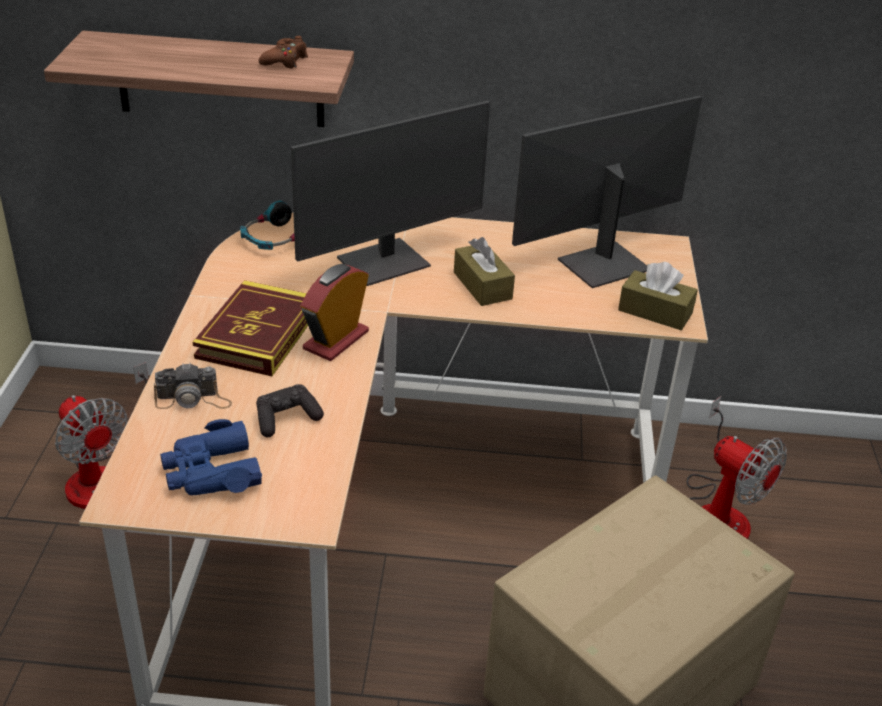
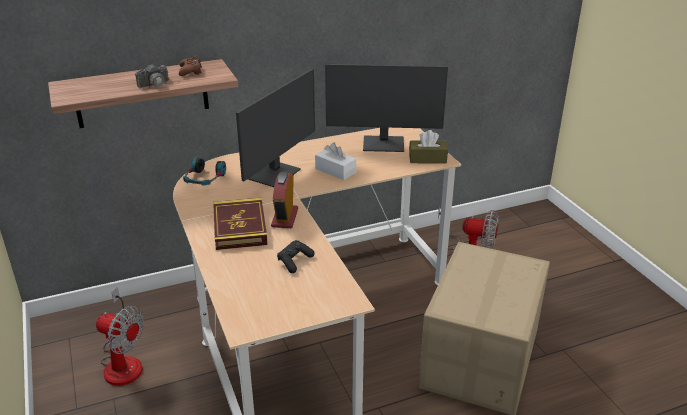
camera: 25 degrees left, 5 degrees down
camera [154,363,232,409] -> camera moved to [135,64,180,90]
blue binoculars [160,419,262,495] -> none
brown tissue box [454,237,515,306] -> white tissue box [315,143,356,180]
monitor [512,96,702,288] -> monitor turned 120 degrees counterclockwise [325,64,448,152]

